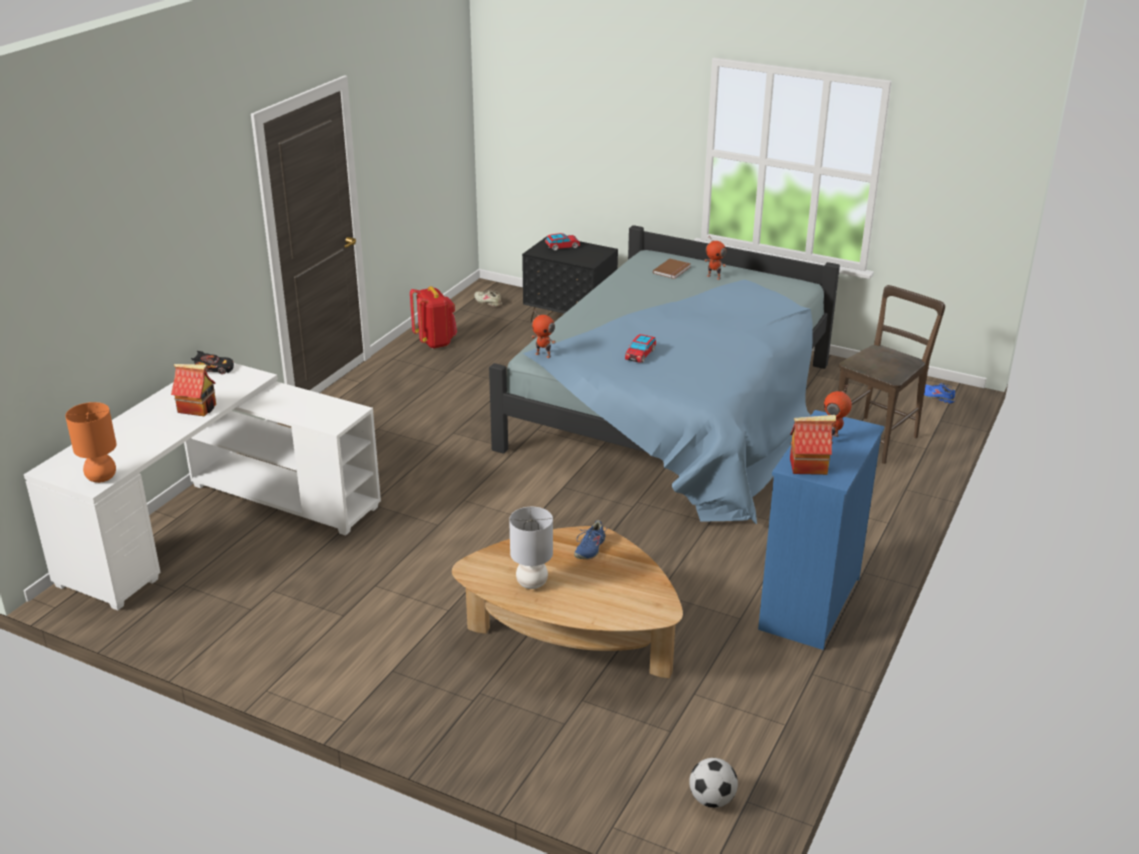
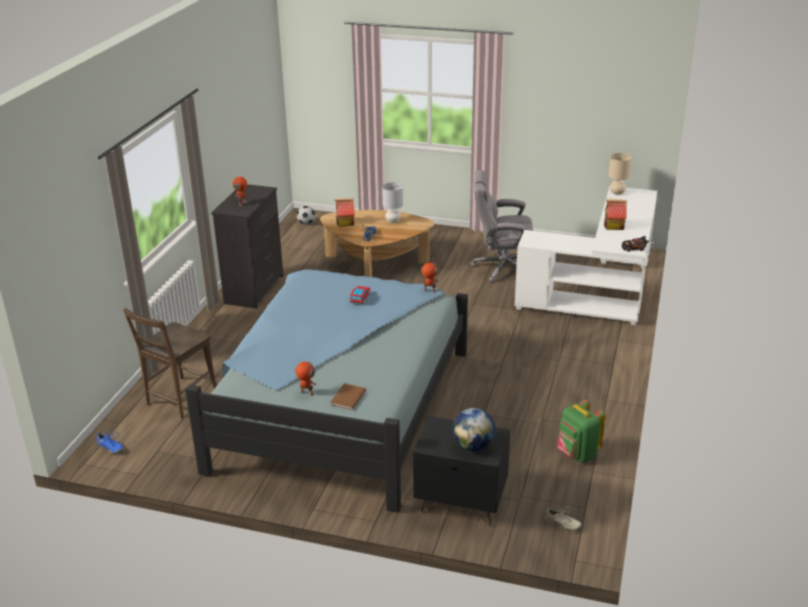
camera: 170 degrees right, 0 degrees up
orange table lamp [65,402,117,483] -> beige table lamp [609,153,632,195]
red backpack [410,286,457,349] -> green backpack [557,399,606,463]
toy car [545,233,580,251] -> globe [453,408,495,451]
blue dresser [758,410,885,650] -> black dresser [211,184,284,309]
toy house [790,415,836,475] -> toy house moved to [334,198,355,227]
none -> grey office chair [471,170,533,283]

